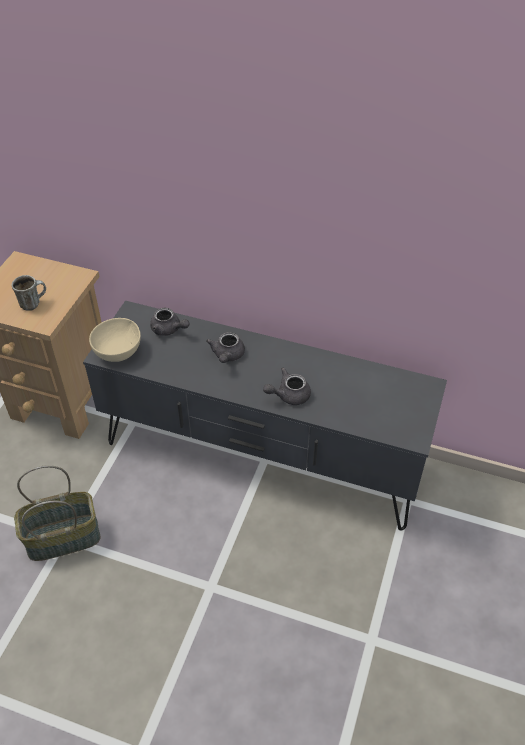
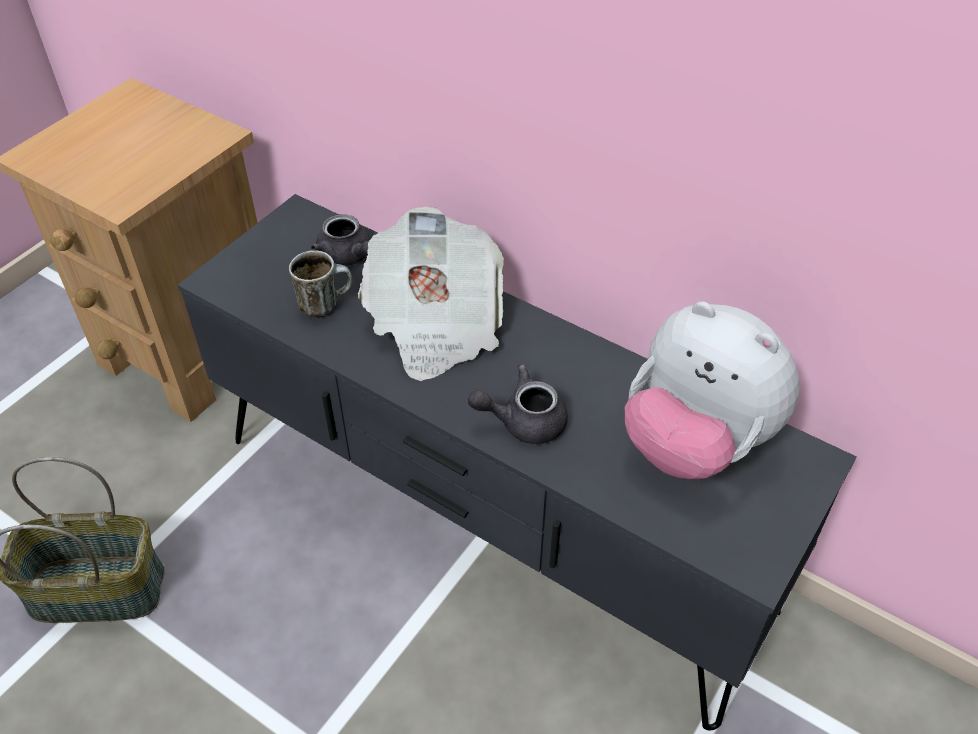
camera: 15 degrees right, 0 degrees up
mug [12,275,46,311] -> mug moved to [289,250,352,318]
beige bowl [89,318,141,362] -> none
grey teapot [206,332,245,363] -> newspaper [358,206,504,381]
none -> plush toy [625,301,799,479]

